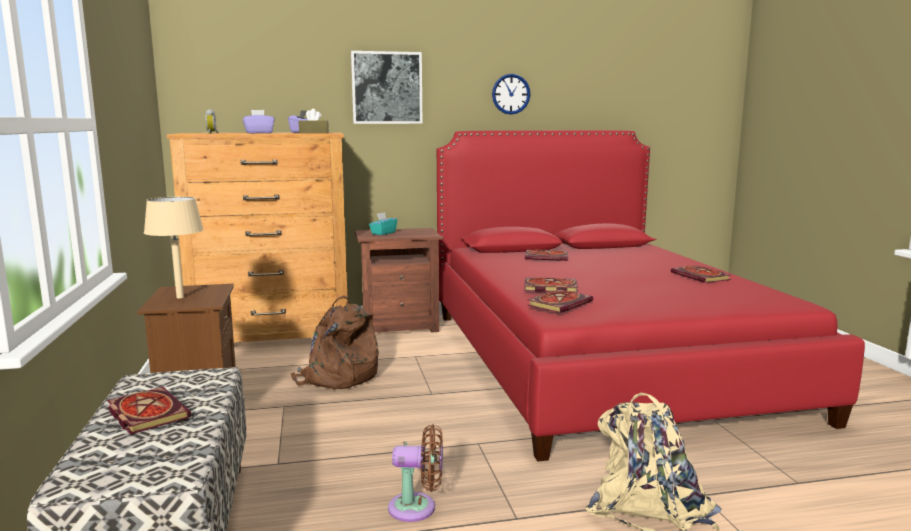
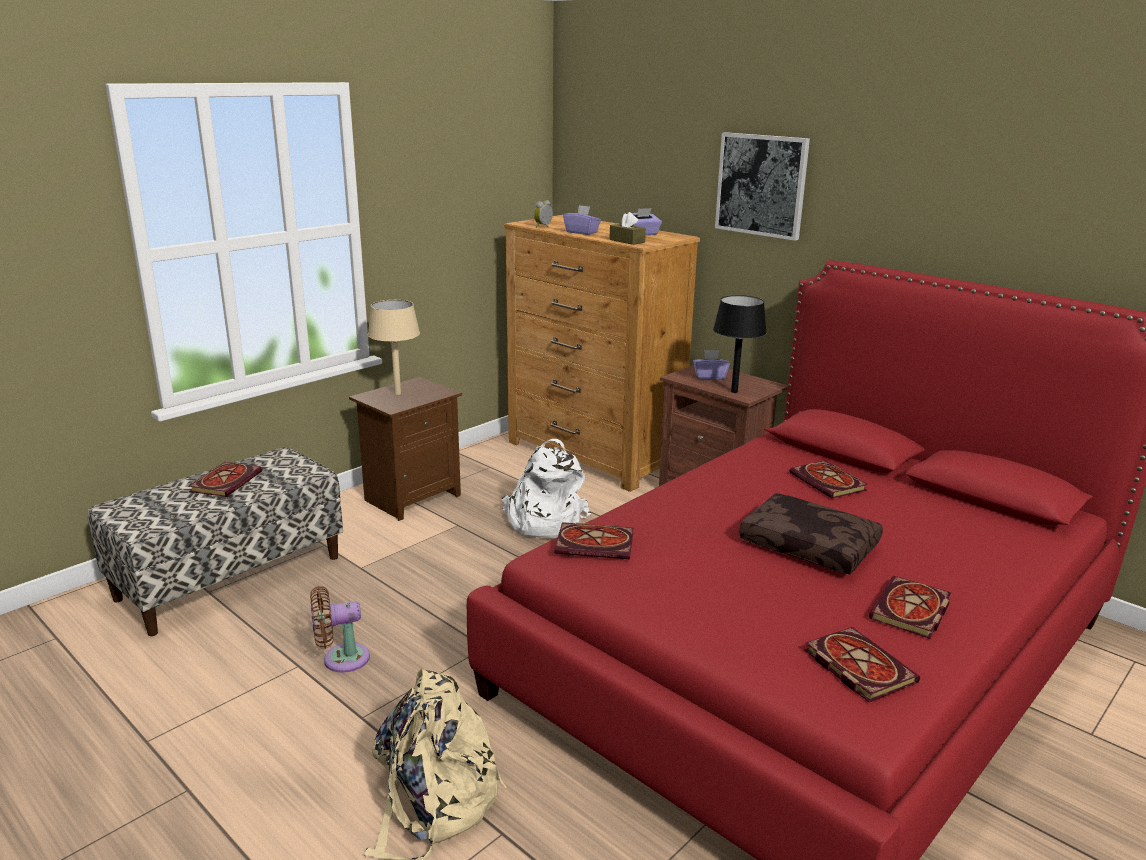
camera: 55 degrees right, 10 degrees up
brown backpack [290,295,379,390] -> white backpack [502,439,591,538]
turquoise tissue box [369,212,397,235] -> purple tissue box [693,350,730,379]
brown fan [388,424,443,522] -> brown fan turned 105 degrees clockwise [310,586,370,673]
wall clock [492,74,530,115] -> none
book [524,277,578,293] -> book moved to [805,627,920,702]
none -> black table lamp [713,295,767,393]
none -> brown pillow [739,493,883,574]

